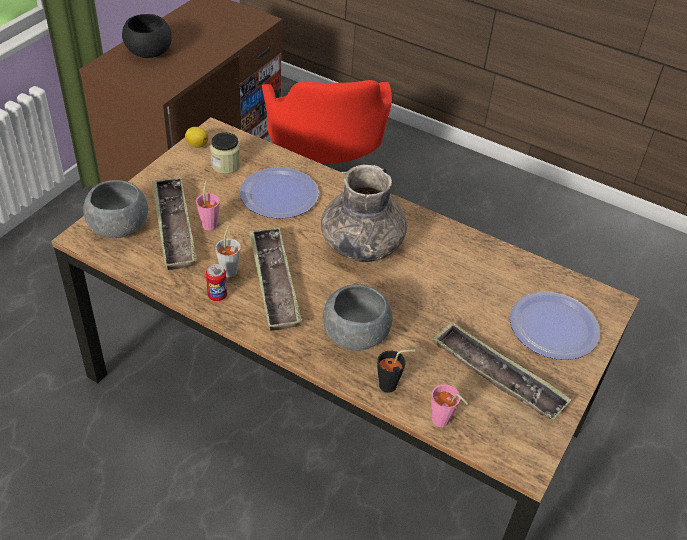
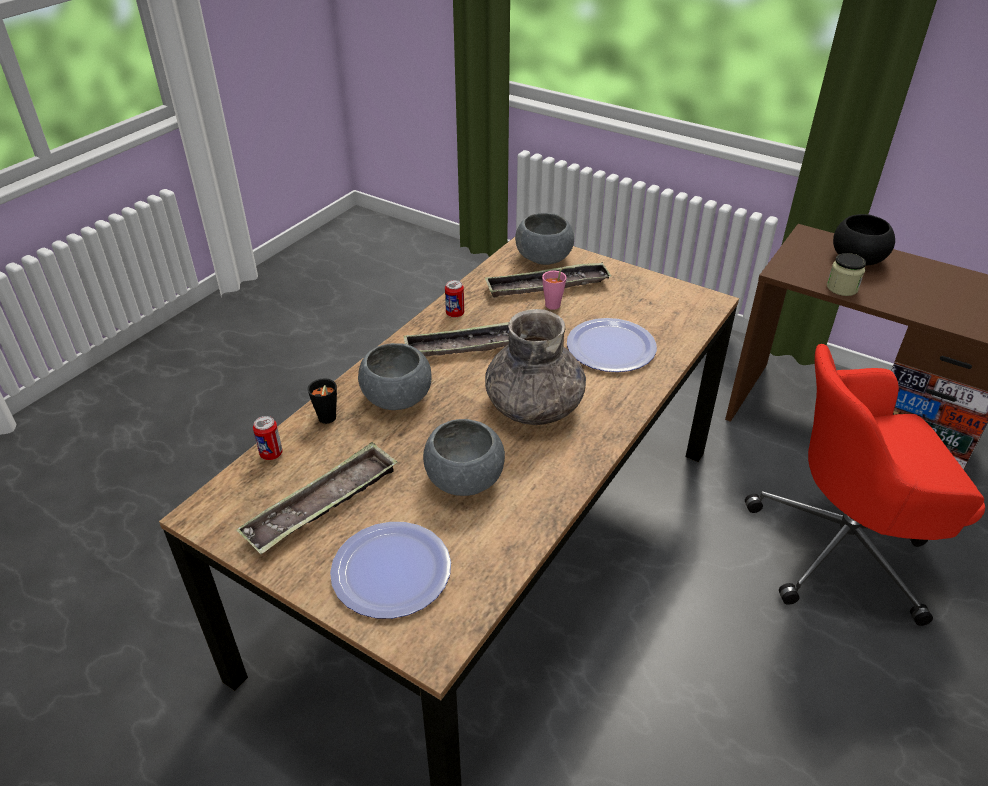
camera: 95 degrees right, 5 degrees down
lemon [185,127,208,148] -> none
jar [210,132,241,174] -> jar moved to [827,253,866,296]
grey cup [215,225,241,278] -> none
pink cup [431,384,468,427] -> can [253,416,283,460]
none -> grey bowl [423,419,505,496]

